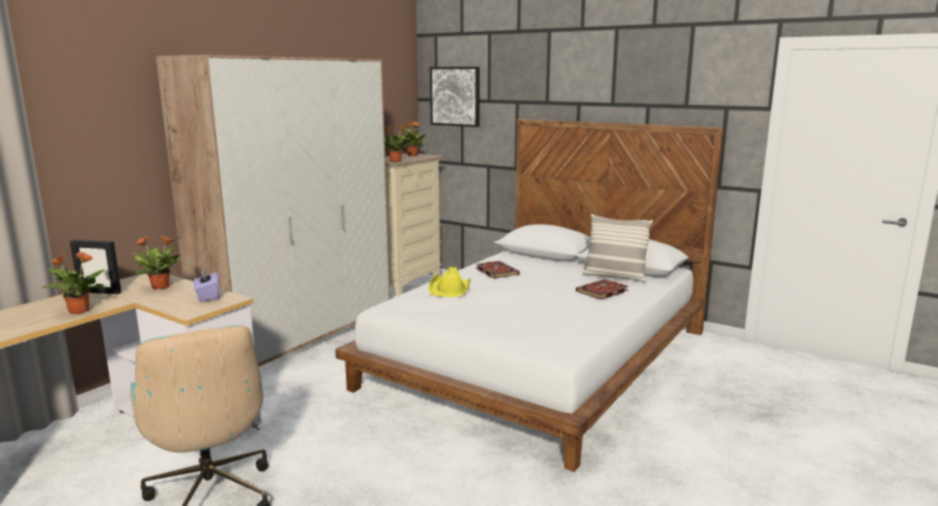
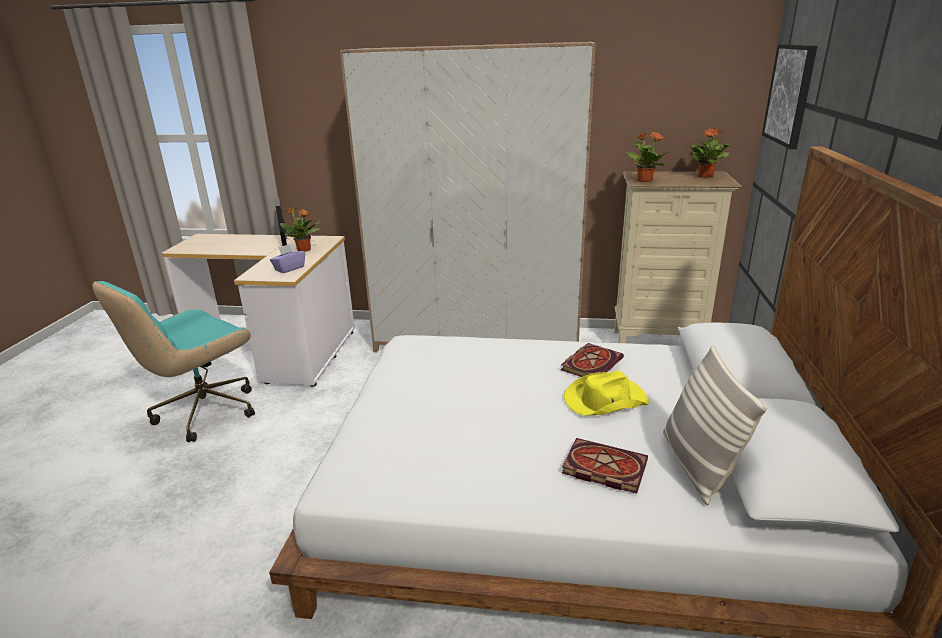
camera: 65 degrees right, 10 degrees up
potted plant [43,252,105,314] -> none
yellow hat [429,267,471,297] -> yellow hat moved to [564,371,649,415]

